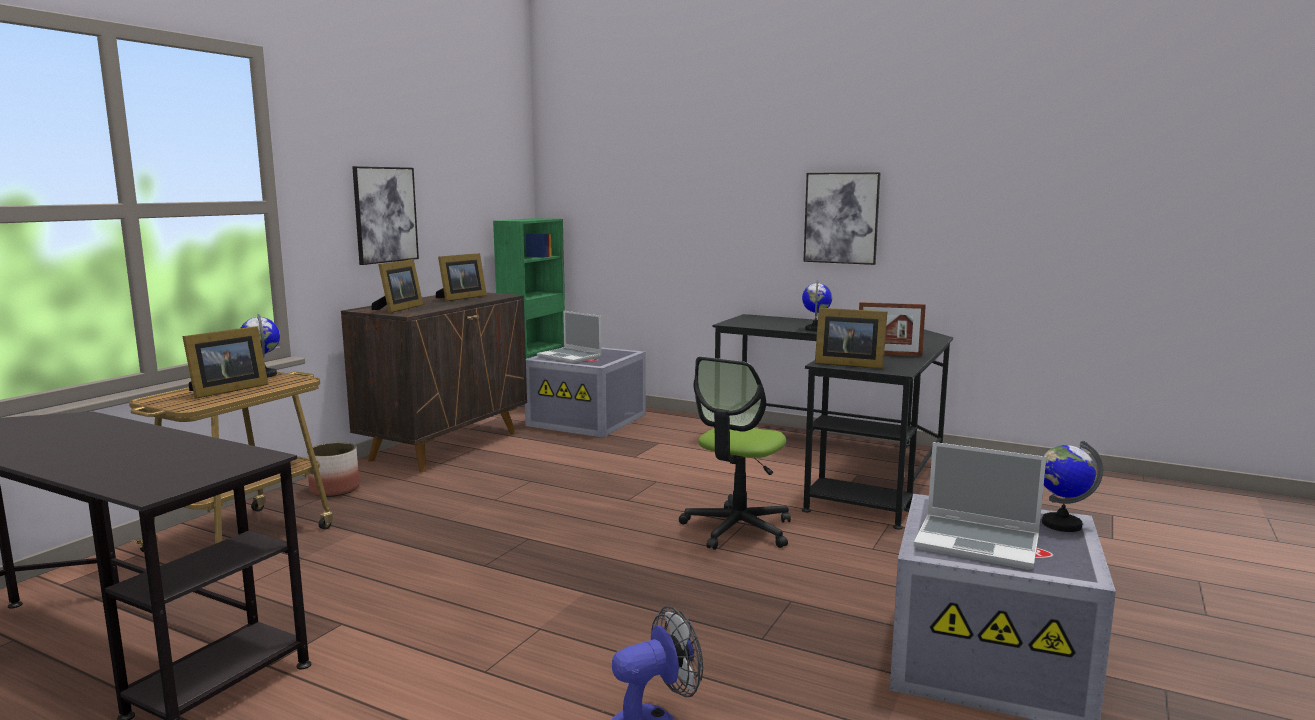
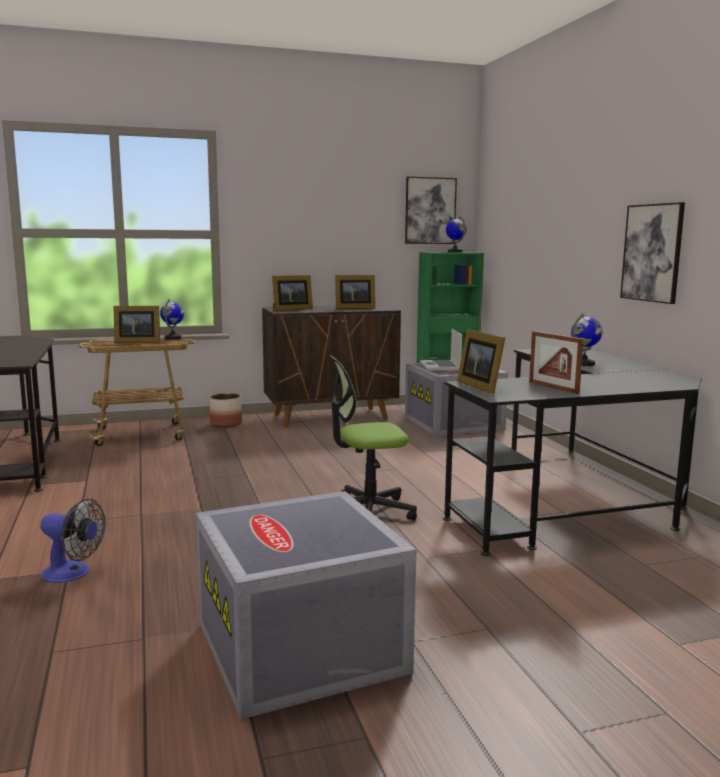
camera: 45 degrees right, 0 degrees up
picture [352,166,419,265] -> picture moved to [405,177,457,244]
laptop [914,442,1046,570] -> none
globe [1042,441,1103,532] -> globe moved to [446,216,466,252]

